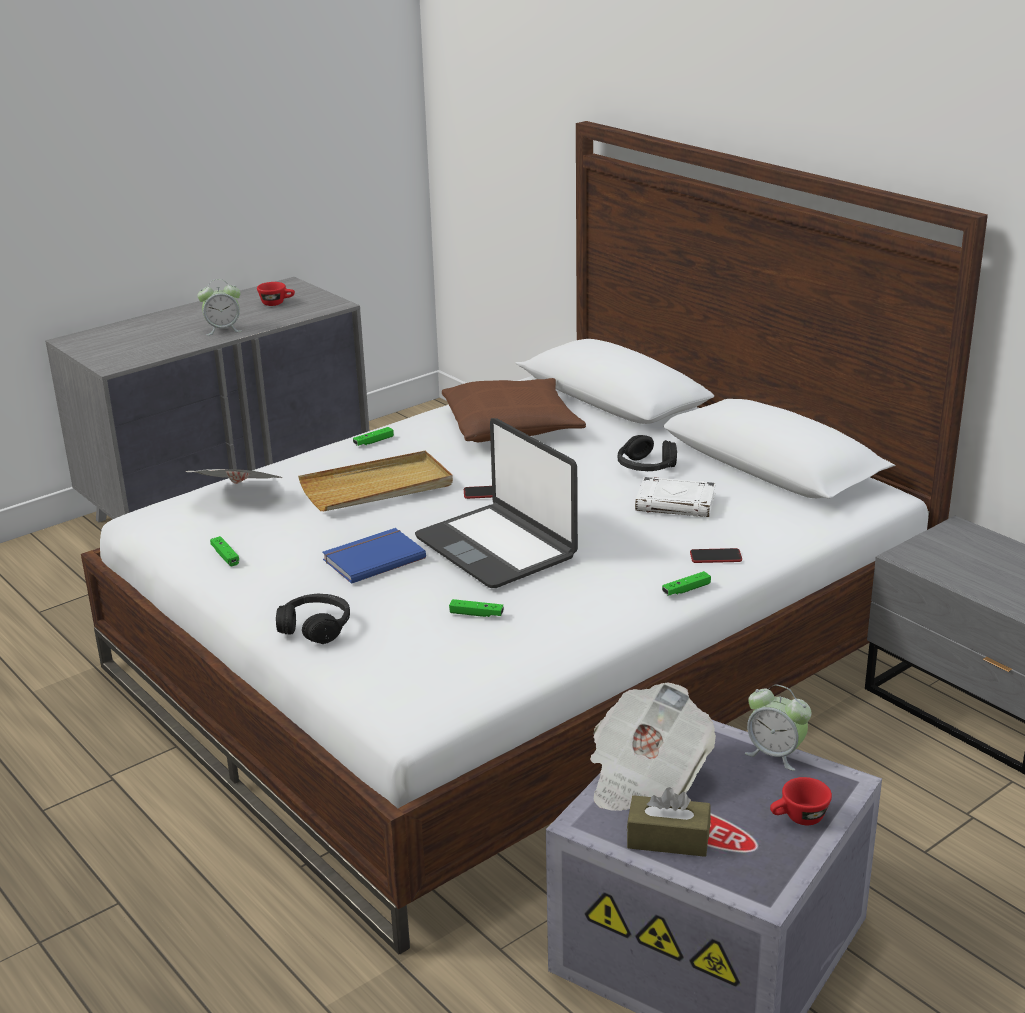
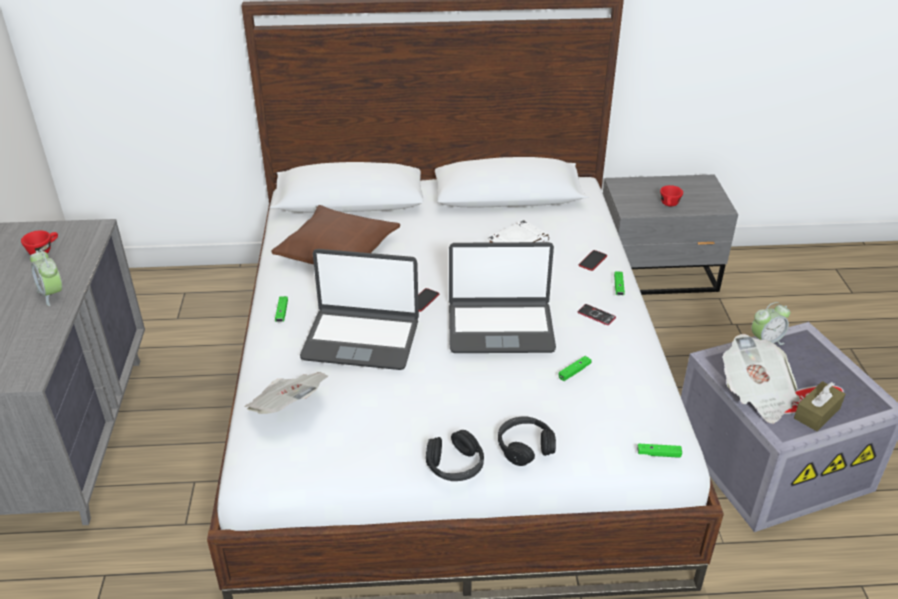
camera: 55 degrees left, 10 degrees up
alarm clock [197,279,242,335] -> alarm clock turned 120 degrees clockwise [30,249,62,306]
green game controller [210,536,239,566] -> green game controller moved to [637,444,682,458]
beige tray [298,451,453,511] -> laptop [300,249,419,370]
blue book [322,528,426,584] -> none
black headphones [618,435,677,471] -> black headphones moved to [426,430,484,481]
red cup [770,777,832,825] -> red cup moved to [660,185,683,206]
none -> phone [577,304,616,325]

